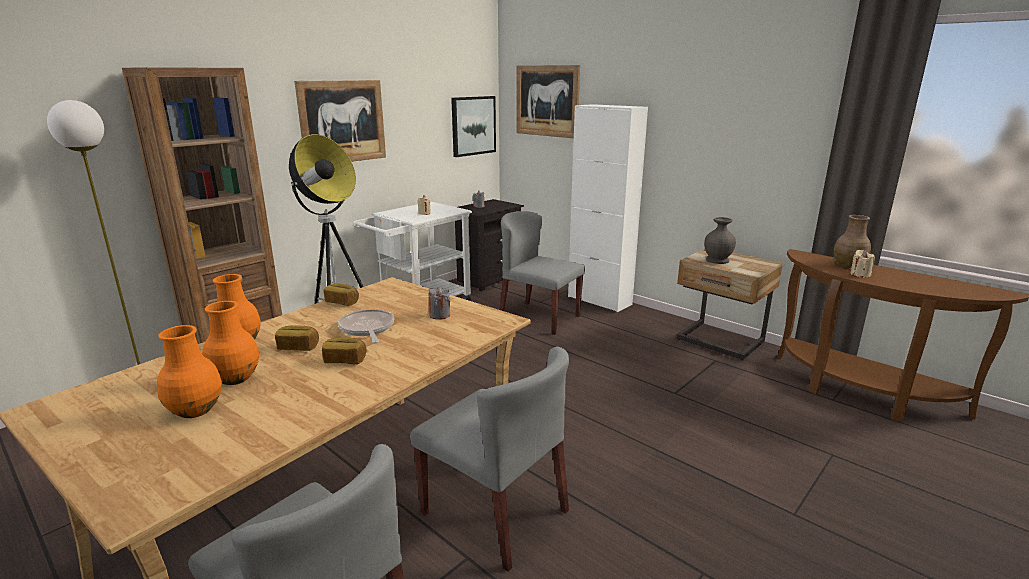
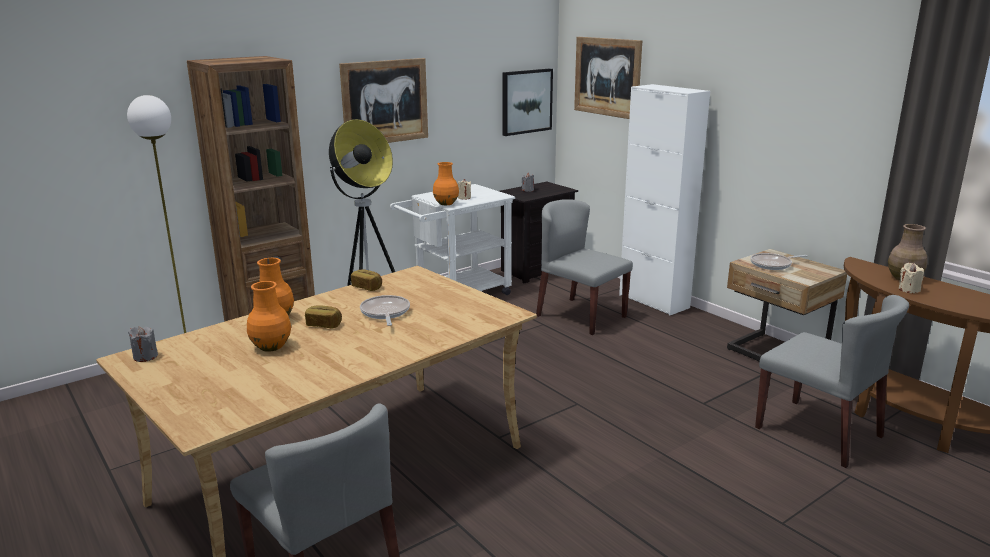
camera: 10 degrees right, 0 degrees up
orange vase [157,325,222,418] -> orange vase moved to [433,162,459,205]
bread [322,338,366,364] -> none
grey chair [410,347,569,572] -> grey chair moved to [755,295,909,468]
grey candle [429,287,450,320] -> grey candle moved to [128,327,158,362]
grey vase [704,217,736,264] -> frying pan [750,253,808,270]

